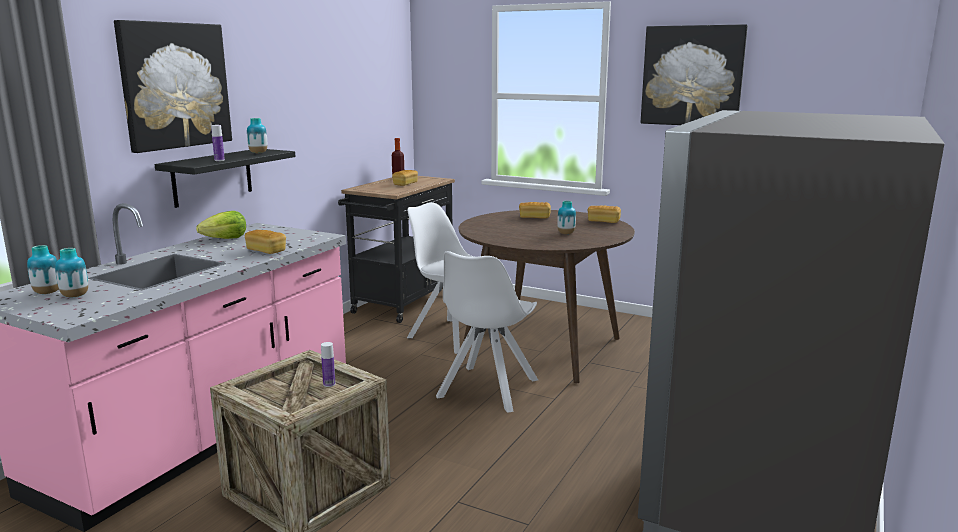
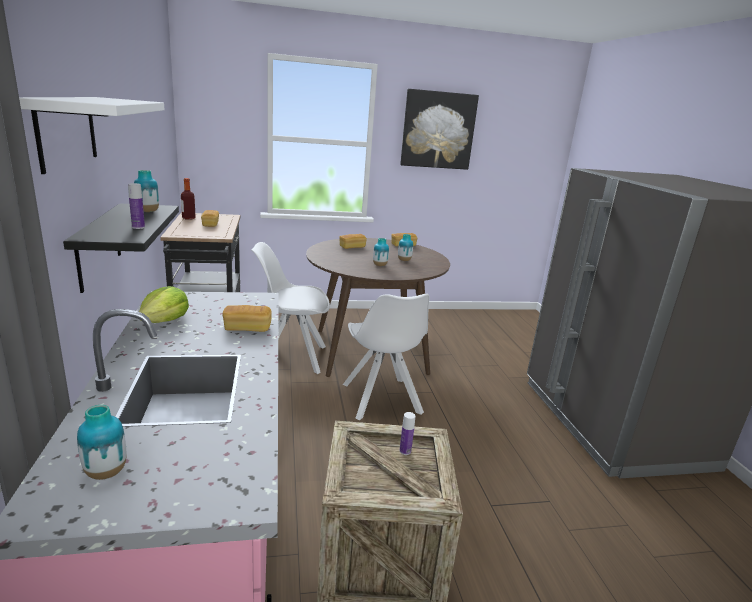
camera: 40 degrees left, 5 degrees up
vase [55,248,88,297] -> vase moved to [373,238,389,266]
picture [114,20,232,153] -> white shelf [19,97,165,174]

